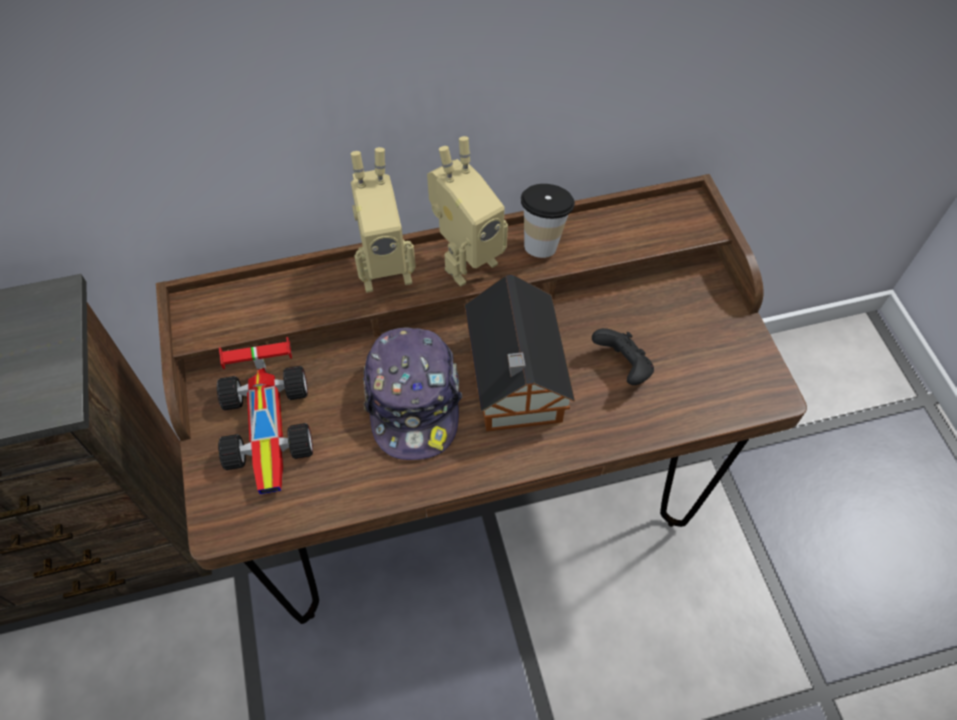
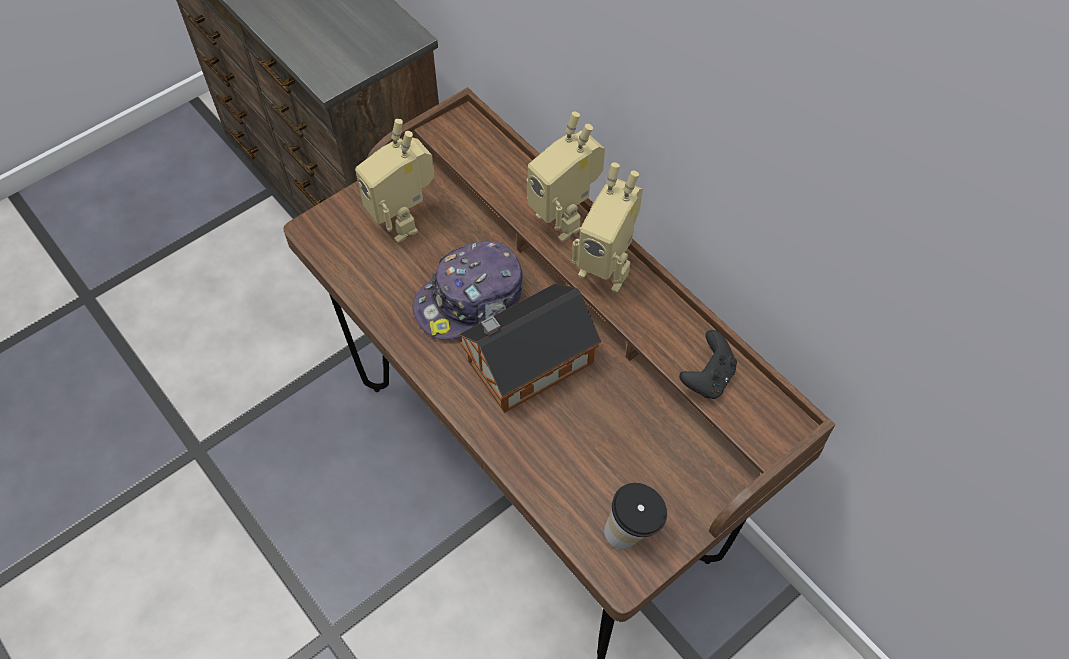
camera: 65 degrees right, 0 degrees up
toy car [217,337,313,494] -> toy robot [355,119,435,243]
cup [521,184,575,258] -> cup moved to [604,483,667,549]
black game controller [592,328,654,385] -> black game controller moved to [679,330,737,399]

